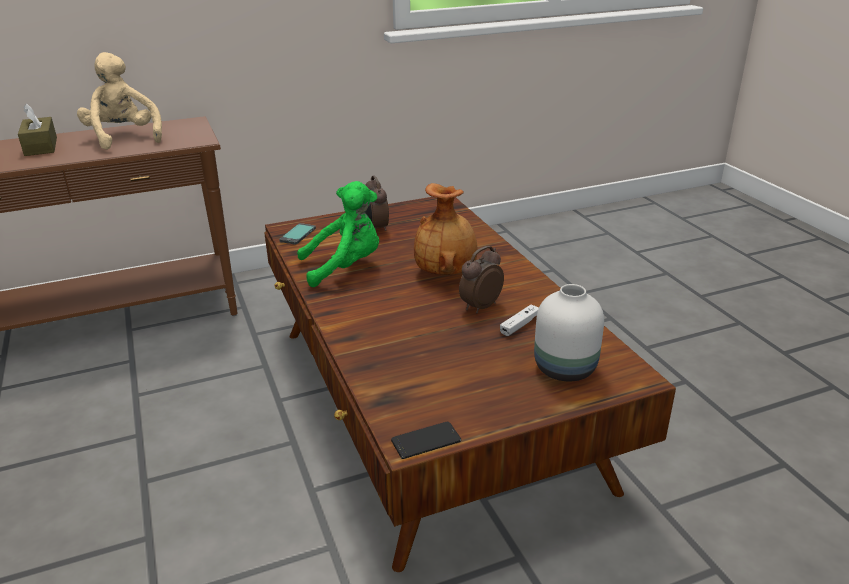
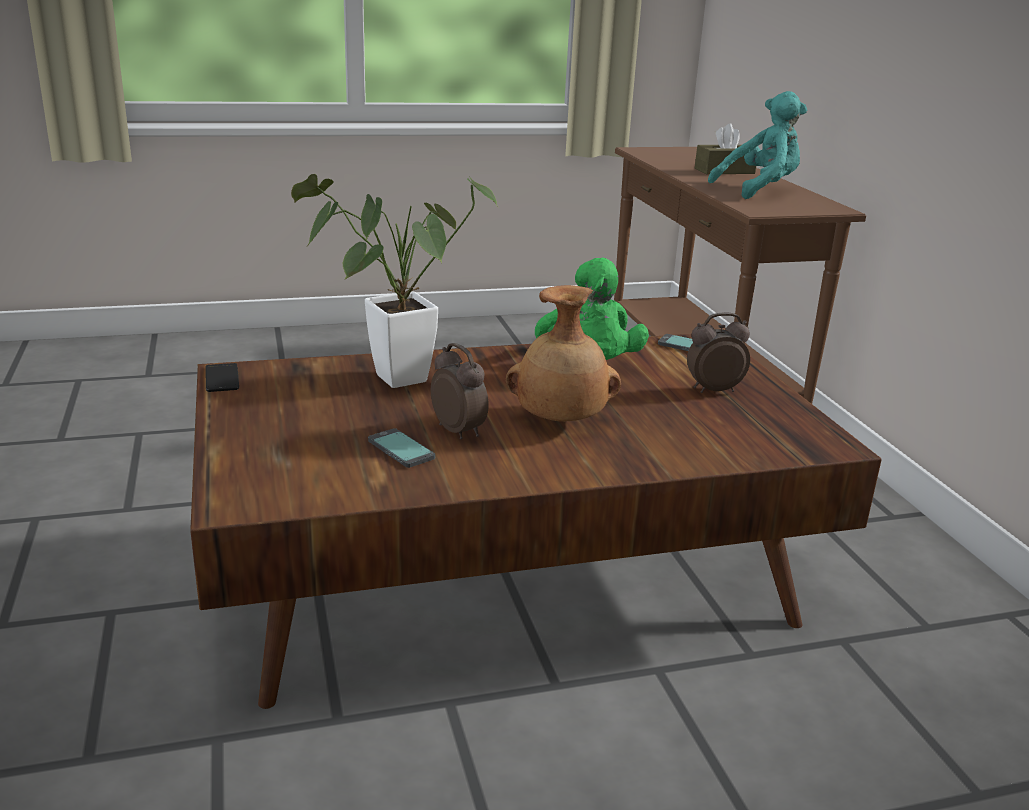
camera: 95 degrees right, 5 degrees down
beige plush toy [77,52,162,150] -> turquoise plush toy [708,91,807,199]
white game controller [500,305,539,336] -> phone [368,428,435,468]
white vase [534,284,604,381] -> none
none -> potted plant [291,174,499,388]

